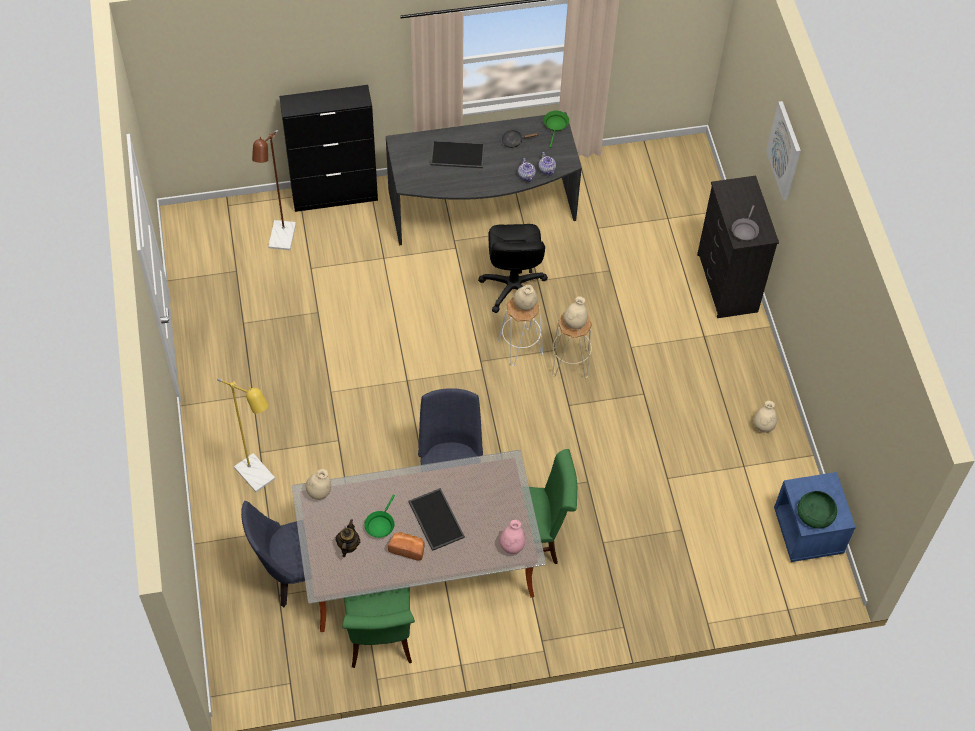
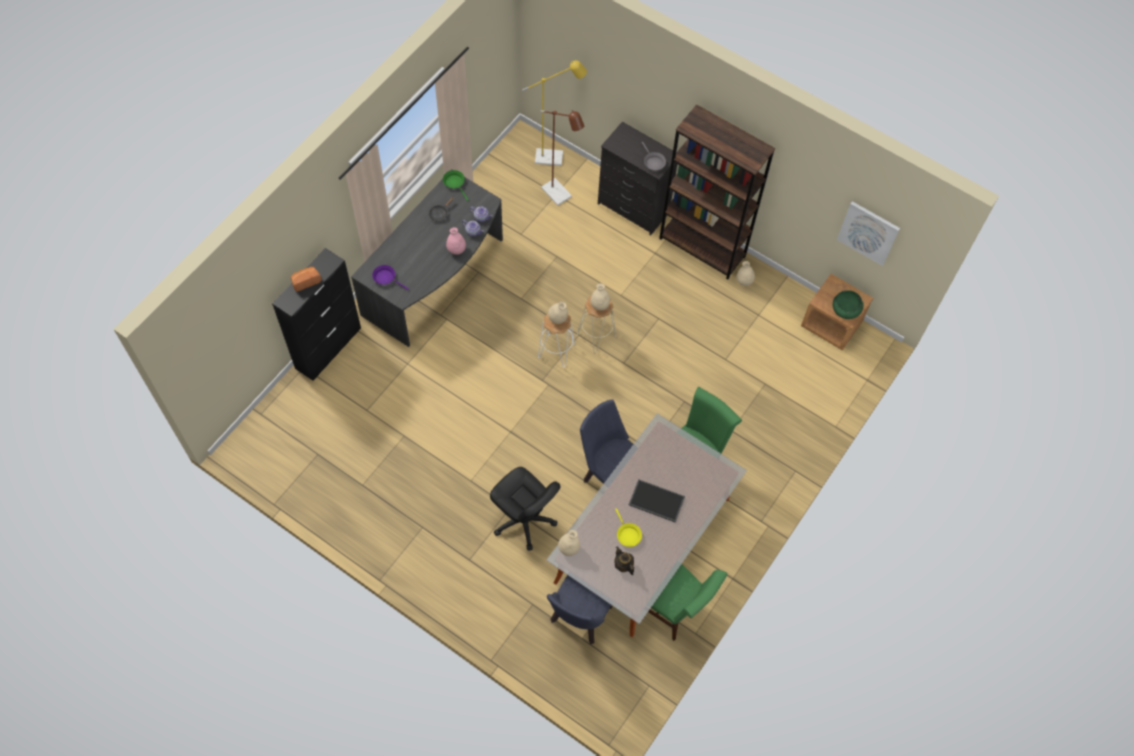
camera: 45 degrees left, 5 degrees up
yellow floor lamp [217,378,275,492] -> yellow floor lamp moved to [522,60,587,166]
brown floor lamp [252,130,296,250] -> brown floor lamp moved to [541,110,584,206]
green frying pan [364,495,395,538] -> yellow frying pan [615,508,642,547]
bread [388,532,424,561] -> bread moved to [291,267,322,291]
tray [430,140,485,168] -> none
black office chair [478,224,548,313] -> black office chair moved to [490,467,560,551]
pink vase [499,520,525,554] -> pink vase moved to [446,227,466,255]
picture [766,101,801,200] -> picture moved to [837,201,900,266]
blue nightstand [774,472,856,562] -> brown nightstand [801,274,873,351]
none -> purple frying pan [372,265,409,290]
none -> brown bookcase [659,104,775,280]

